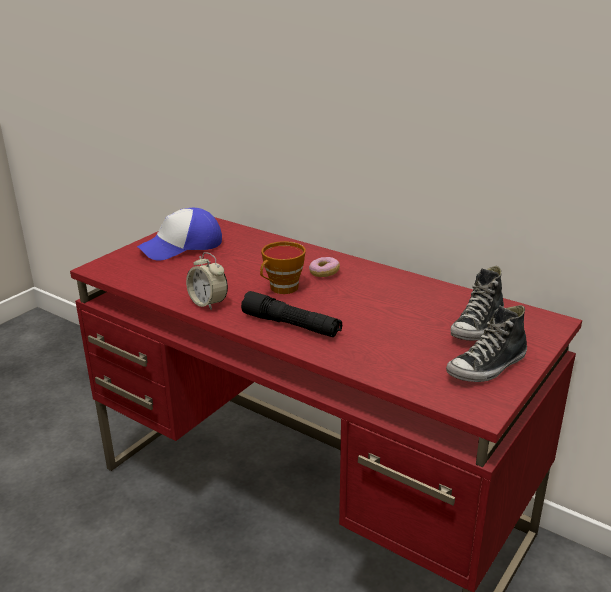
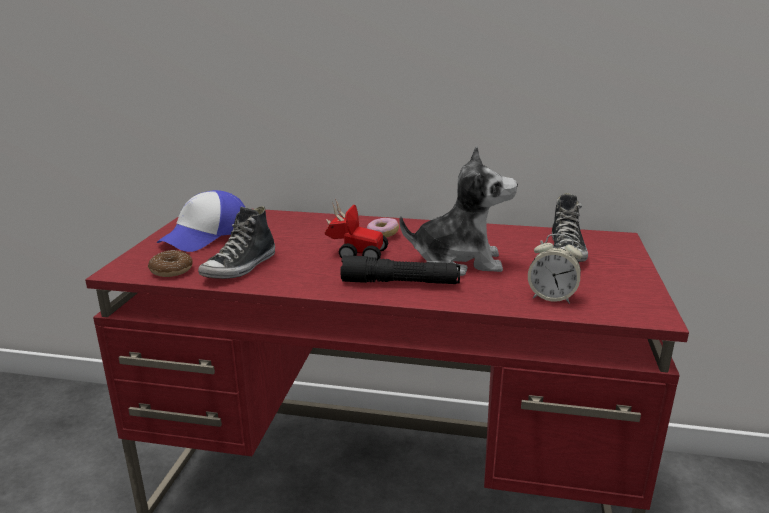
camera: 25 degrees left, 5 degrees down
alarm clock [186,252,228,311] -> alarm clock moved to [528,234,583,304]
cup [260,241,306,294] -> toy car [325,199,388,260]
shoe [446,305,527,382] -> shoe moved to [198,206,275,279]
none -> donut [148,250,193,277]
none -> plush toy [399,146,518,276]

